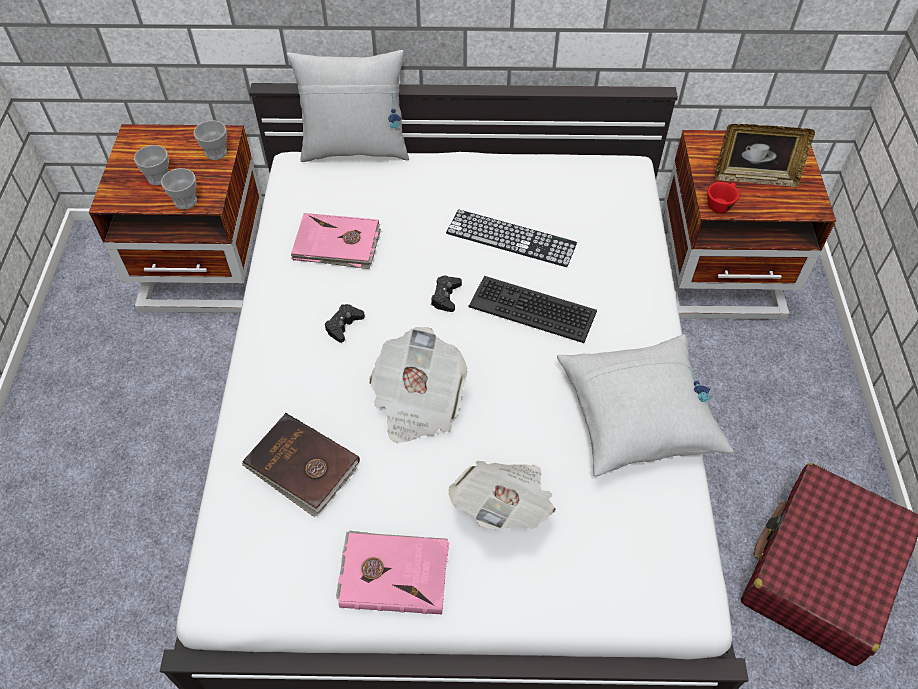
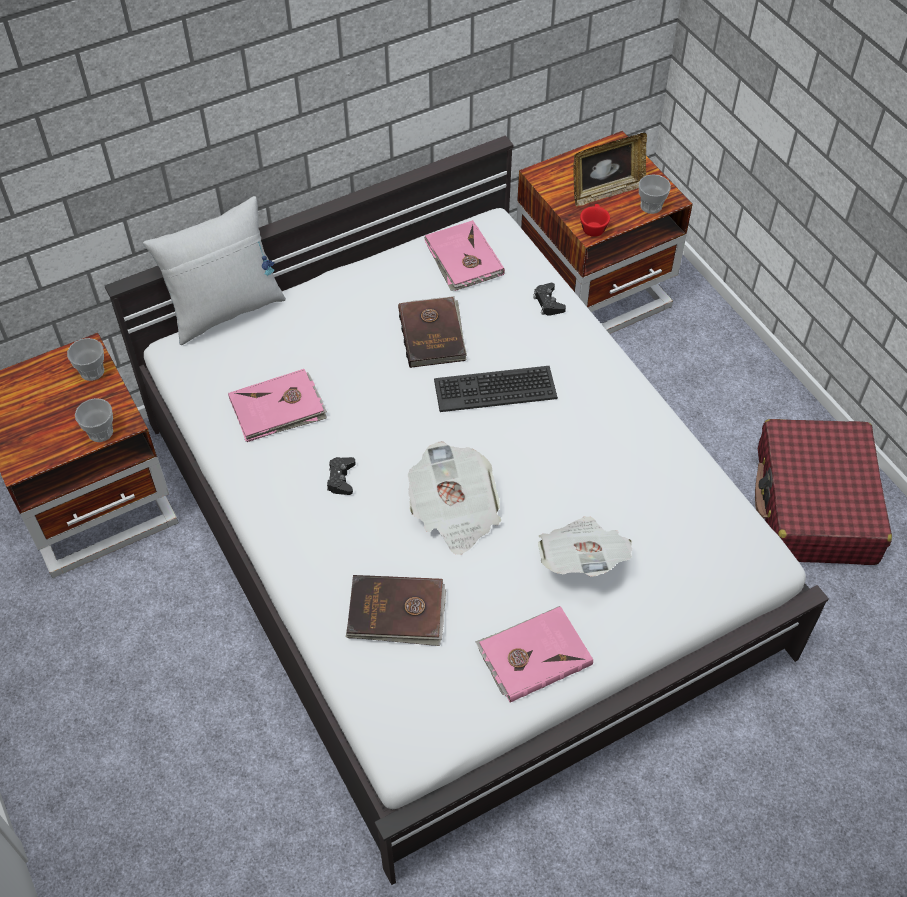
camera: 30 degrees left, 0 degrees up
cup [134,145,169,185] -> cup moved to [639,174,671,214]
black game controller [431,276,462,312] -> black game controller moved to [533,283,566,316]
keyboard [446,210,577,267] -> brown book [398,296,467,368]
grey pillow [557,334,734,477] -> none
none -> pink book [424,220,505,291]

